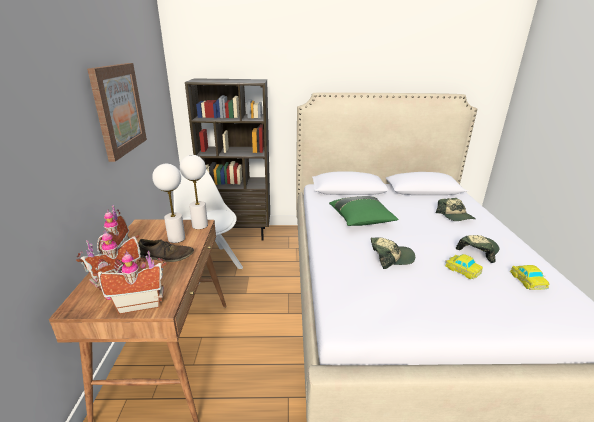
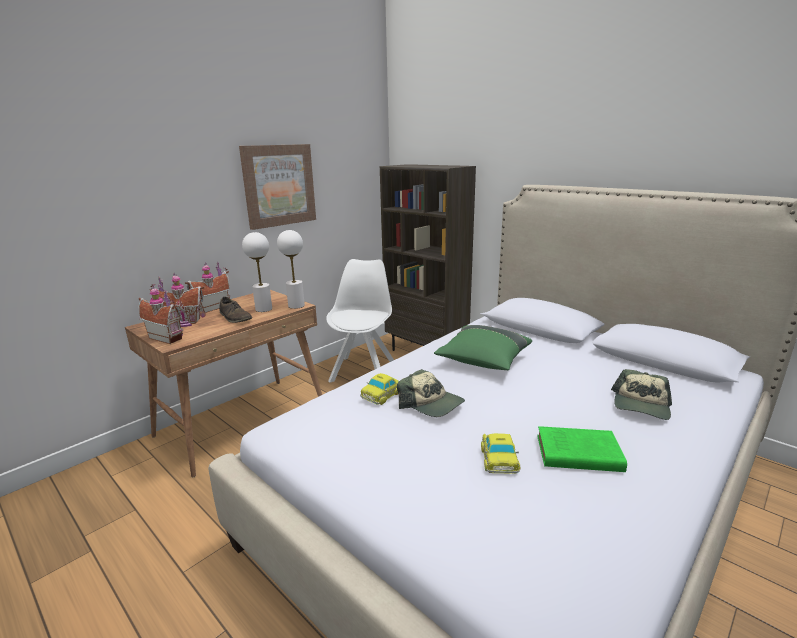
camera: 45 degrees right, 5 degrees down
cap [456,235,499,263] -> green book [537,426,627,472]
toy car [510,265,549,290] -> toy car moved to [360,373,399,405]

